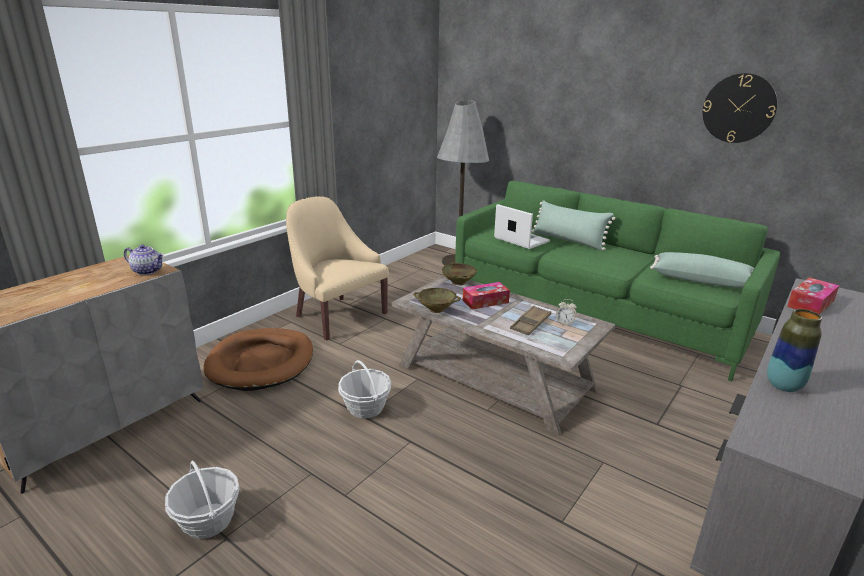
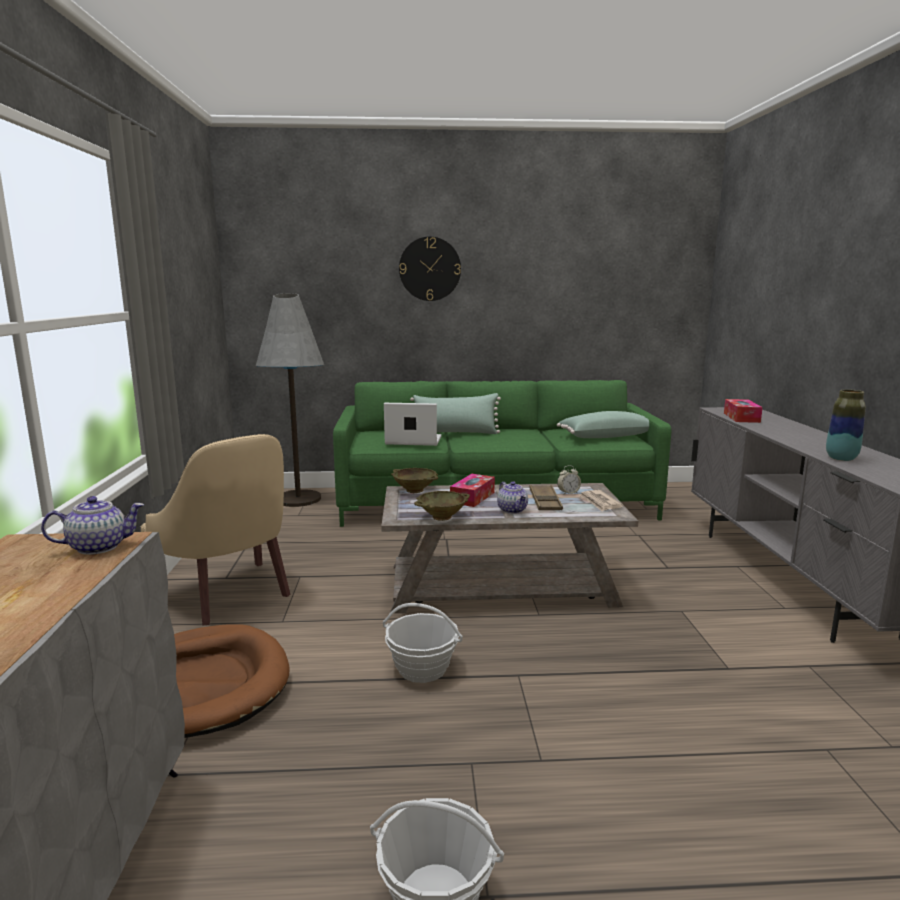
camera: 40 degrees left, 10 degrees down
beige armchair [286,196,389,340] -> beige armchair turned 135 degrees counterclockwise [141,434,290,626]
wall clock [703,73,778,143] -> wall clock moved to [399,237,461,301]
none -> teapot [497,481,528,514]
none -> newspaper [579,490,623,512]

